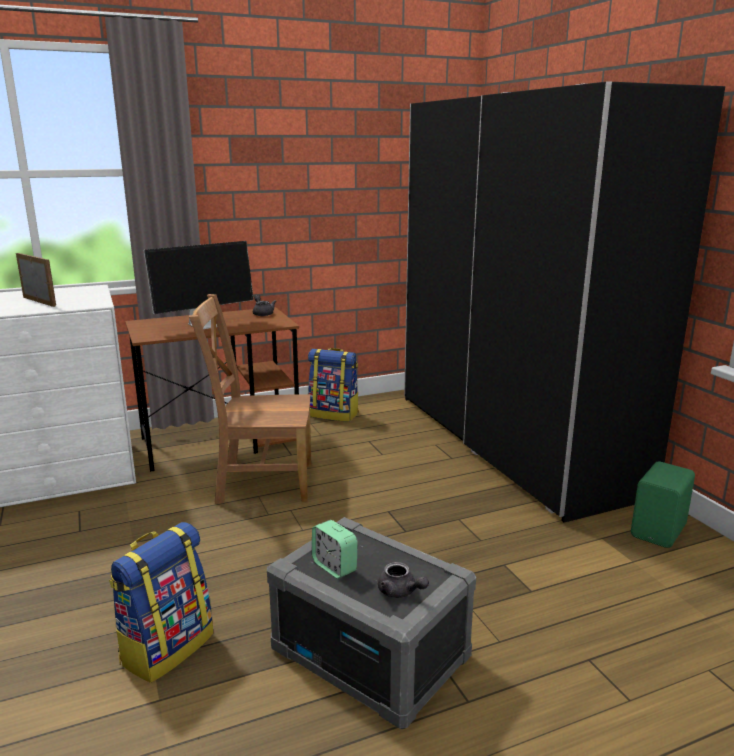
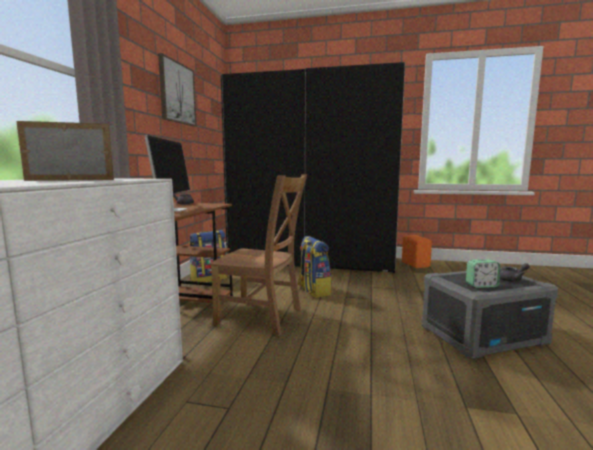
camera: 55 degrees left, 10 degrees down
backpack [109,522,213,683] -> backpack moved to [297,236,331,298]
brown chair [189,294,312,504] -> brown chair turned 105 degrees counterclockwise [209,174,307,336]
green speaker [631,461,695,548] -> orange speaker [402,235,432,268]
none -> picture [158,53,197,126]

